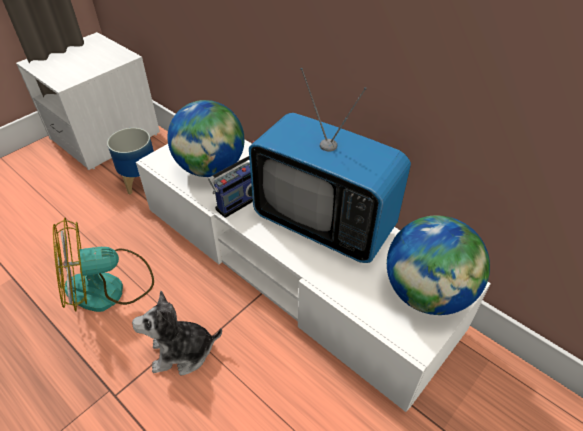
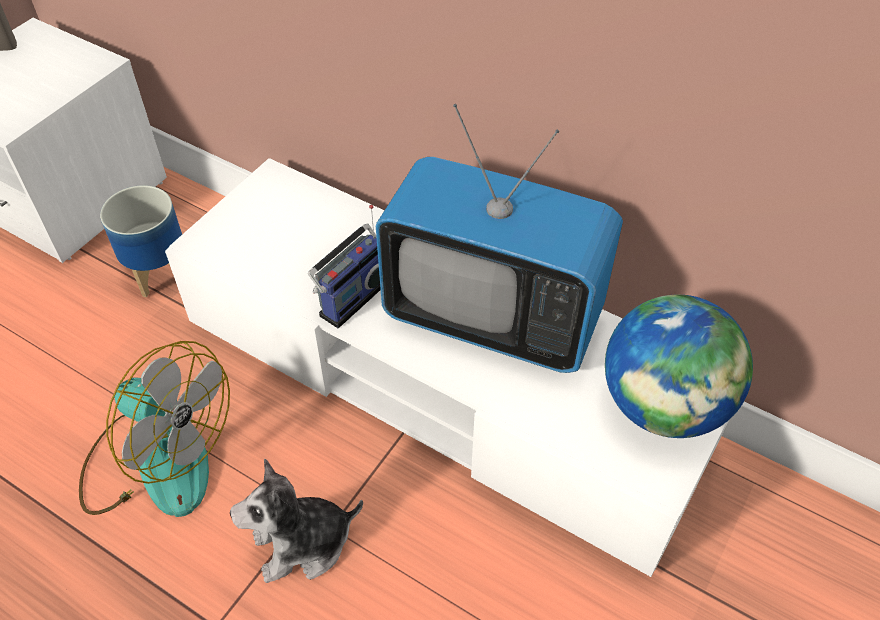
camera: 10 degrees left, 5 degrees up
fan [53,218,154,312] -> fan turned 120 degrees counterclockwise [79,341,230,517]
globe [168,100,244,177] -> none

